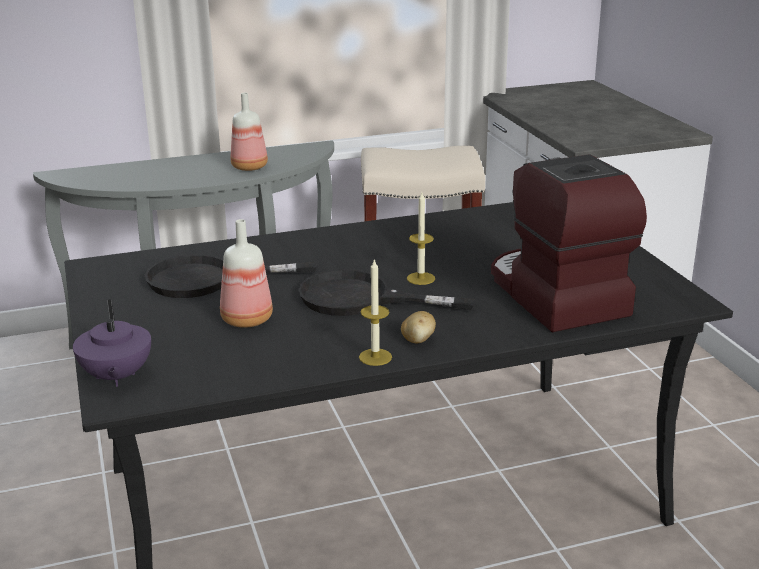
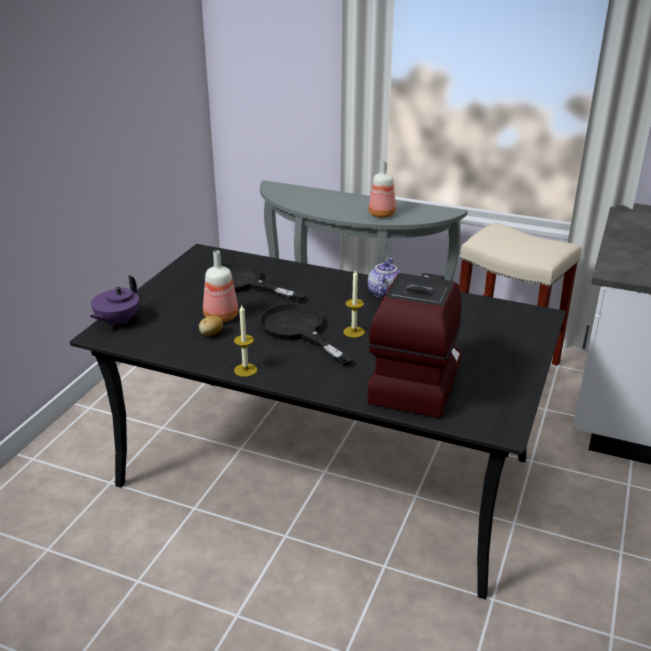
camera: 40 degrees right, 5 degrees up
potato [401,311,436,343] -> potato moved to [199,316,223,336]
none -> teapot [368,258,401,298]

